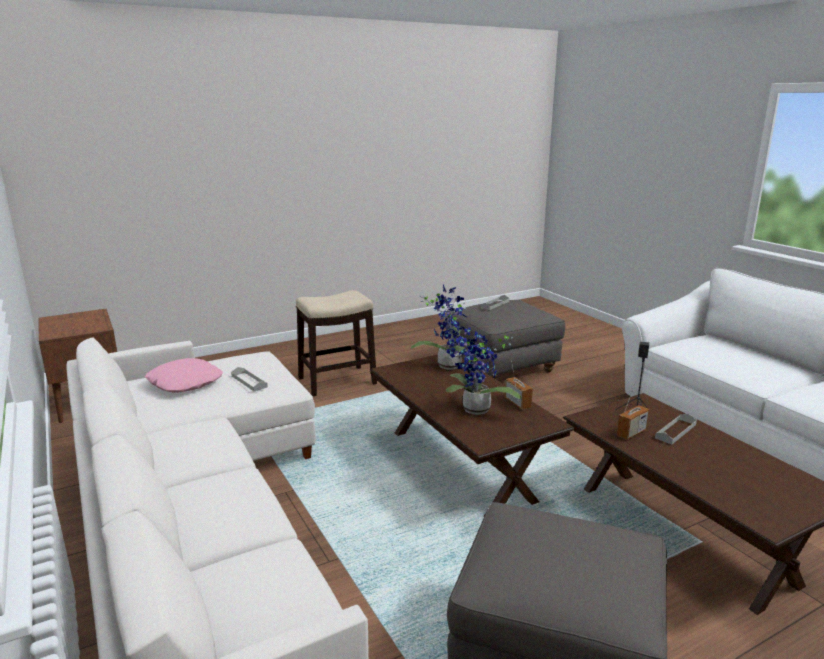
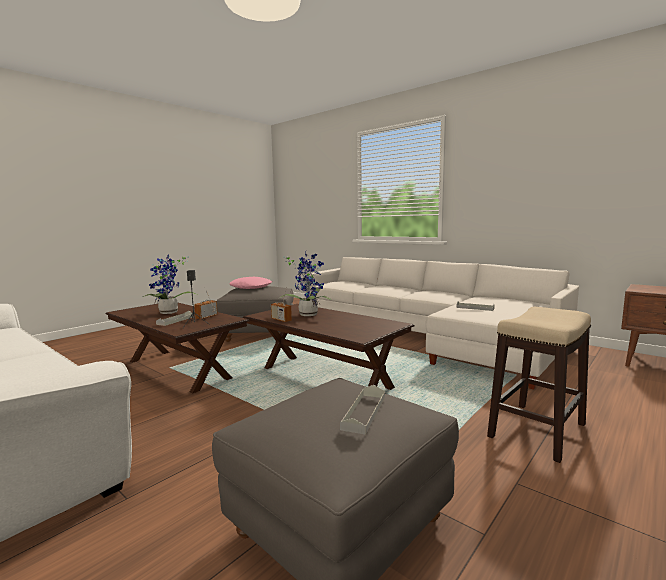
camera: 160 degrees right, 10 degrees down
pink pillow [145,358,222,393] -> pink pillow moved to [229,277,272,289]
potted plant [411,284,481,370] -> potted plant moved to [143,255,197,314]

